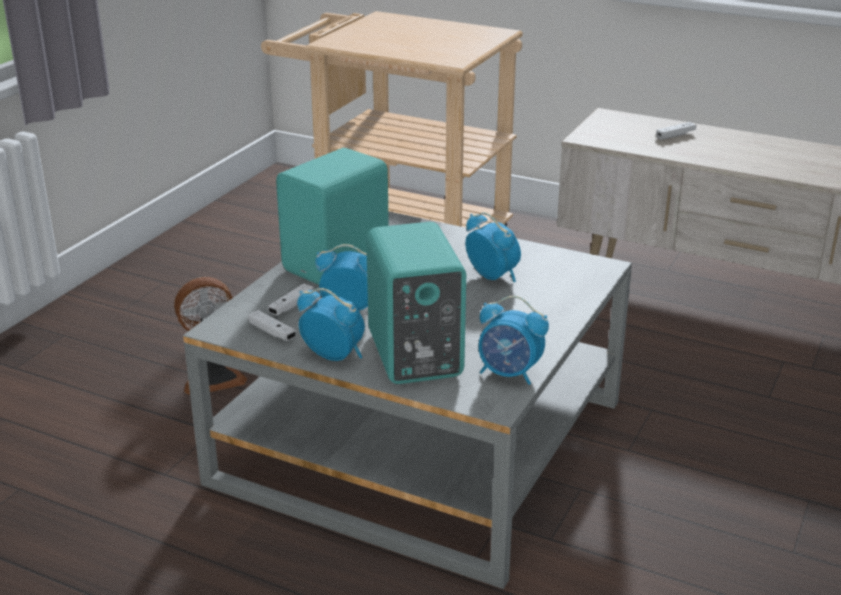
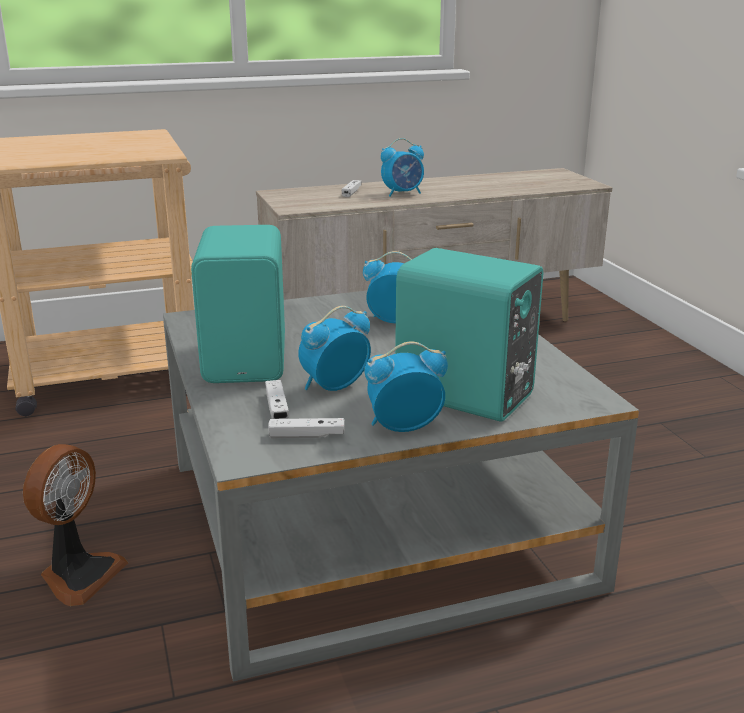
camera: 45 degrees left, 5 degrees down
alarm clock [479,296,549,385] -> alarm clock moved to [381,138,424,196]

